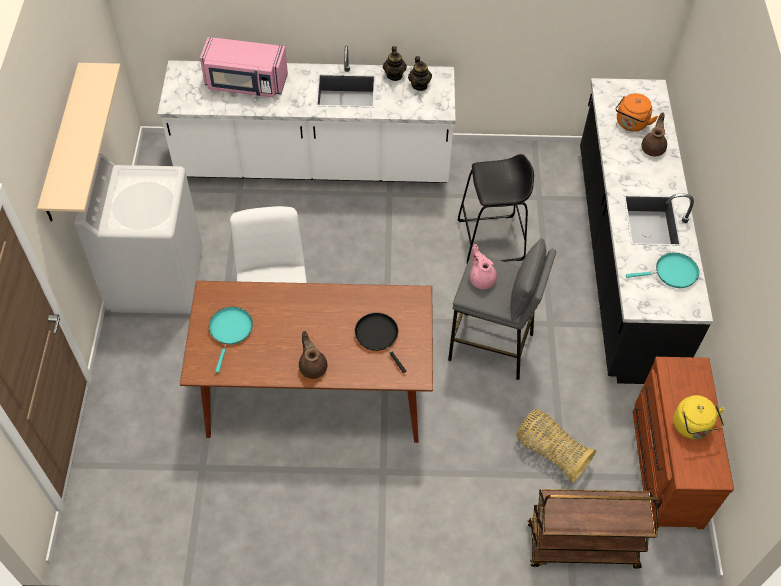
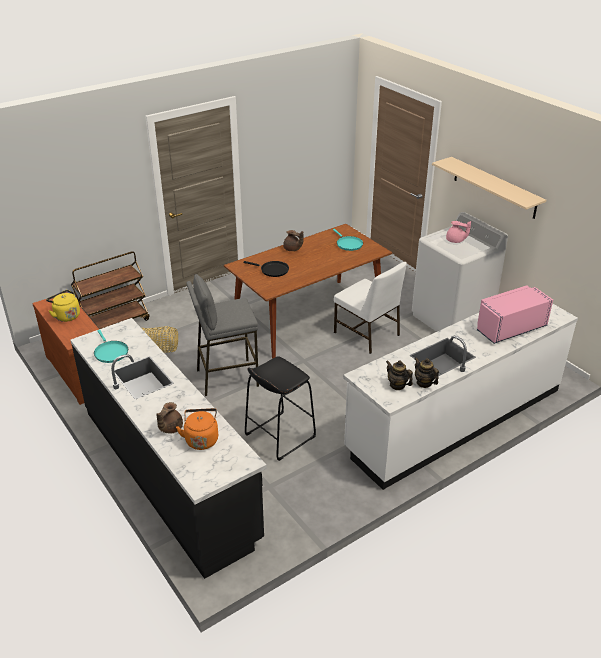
camera: 145 degrees right, 20 degrees down
pink teapot [470,244,497,289] -> pink teapot moved to [446,221,471,243]
turquoise frying pan [626,253,699,288] -> turquoise frying pan turned 75 degrees counterclockwise [94,330,128,363]
brown teapot [642,112,667,156] -> brown teapot turned 45 degrees clockwise [156,402,183,433]

